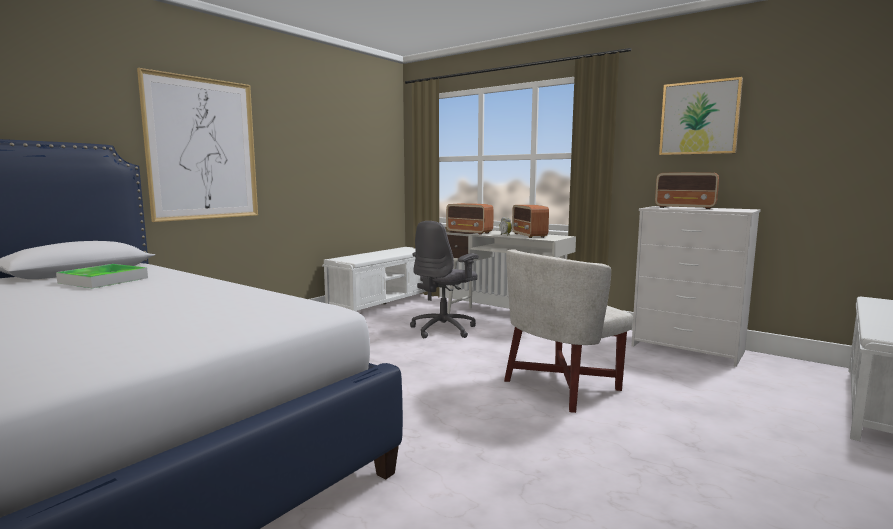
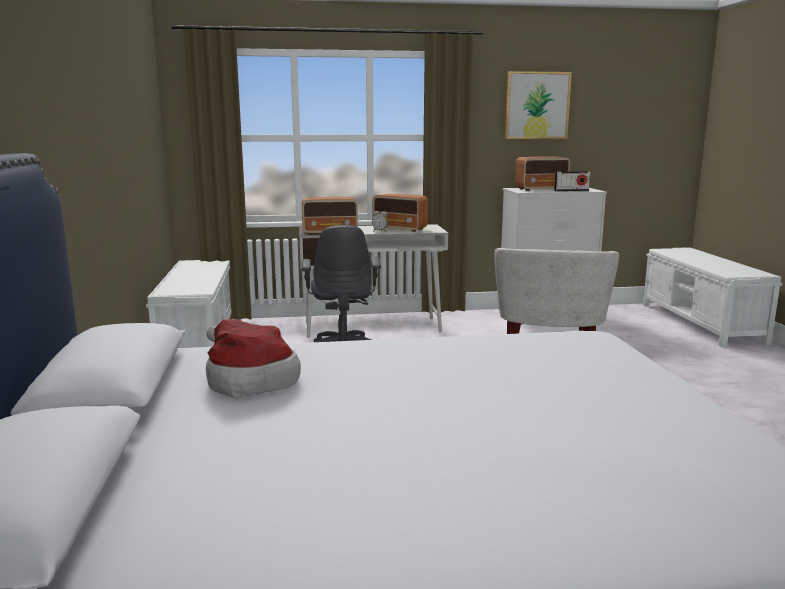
camera: 45 degrees left, 5 degrees up
tray [56,264,148,288] -> hat [206,319,301,398]
picture [137,68,258,222] -> none
none -> radio [554,171,590,192]

